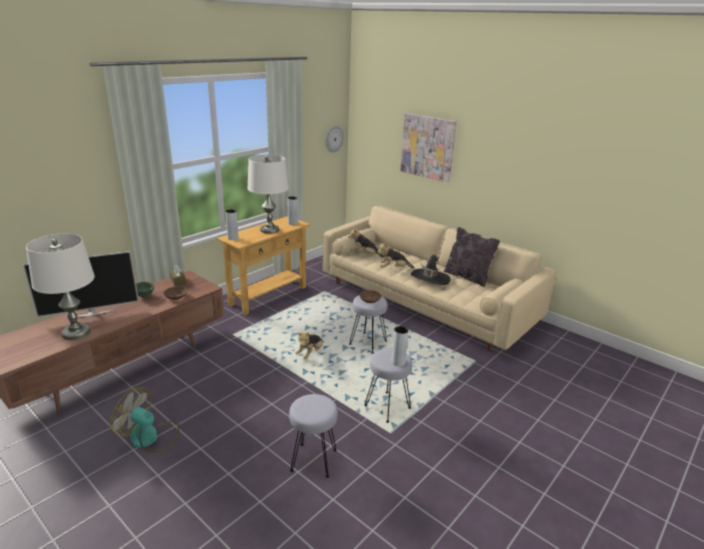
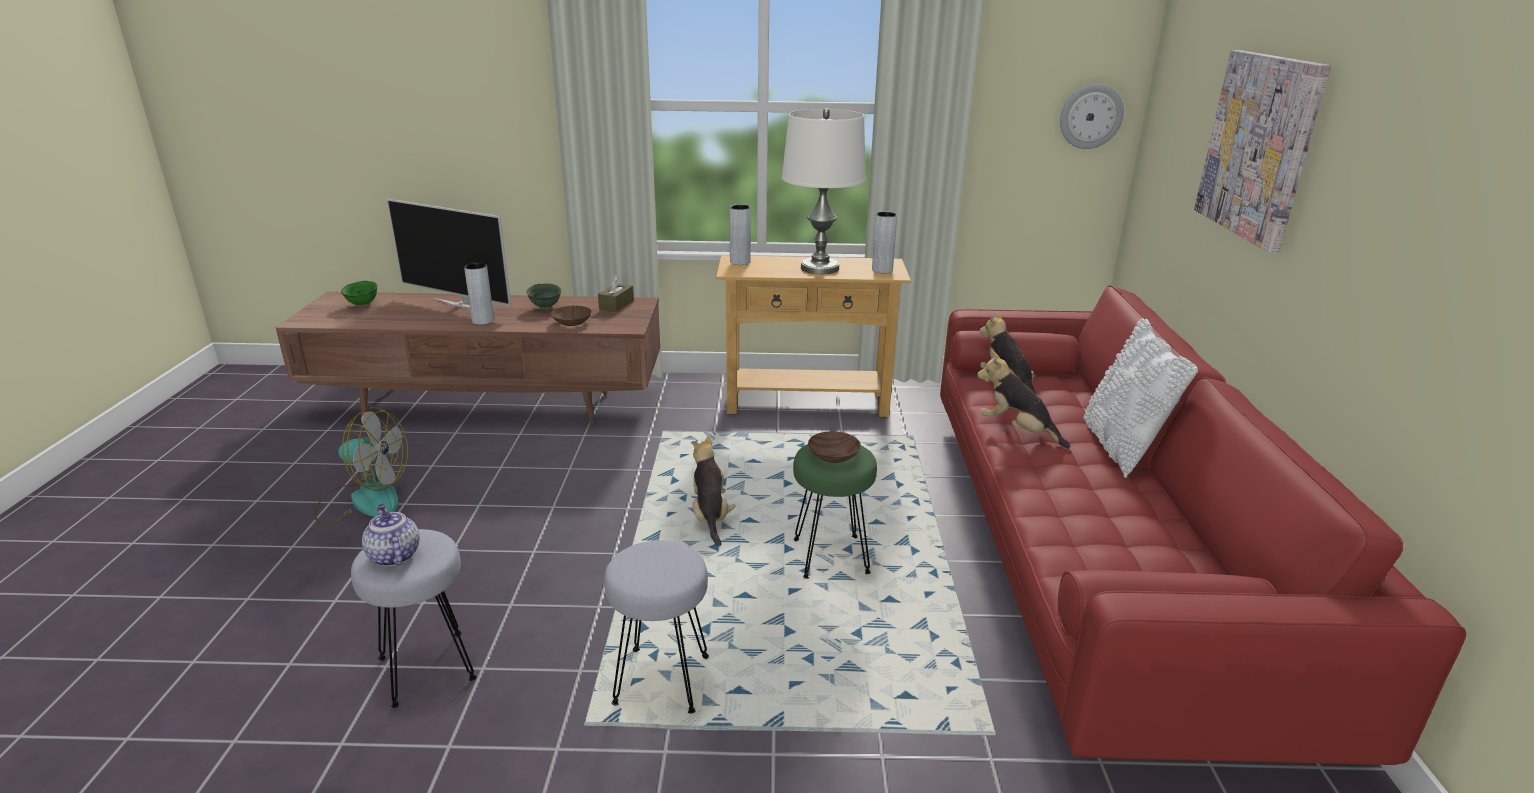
camera: 50 degrees right, 0 degrees up
white table lamp [26,233,95,340] -> none
fan [110,387,179,452] -> fan turned 120 degrees clockwise [314,407,408,526]
plush toy [295,332,324,359] -> plush toy turned 90 degrees clockwise [692,435,735,546]
beige sofa [323,205,557,352] -> red sofa [940,285,1466,765]
grey stool [349,296,387,354] -> green stool [793,444,877,579]
grey vase [392,326,409,366] -> grey vase moved to [464,263,494,325]
black hat [411,255,451,285] -> none
black pillow [444,227,500,287] -> none
none -> green bowl [341,281,377,307]
none -> teapot [362,504,420,566]
none -> white pillow [1083,318,1198,478]

